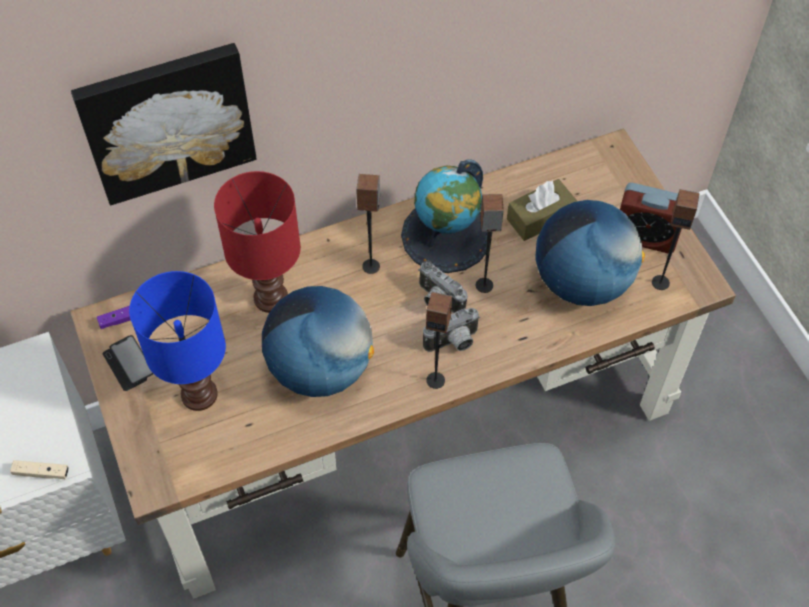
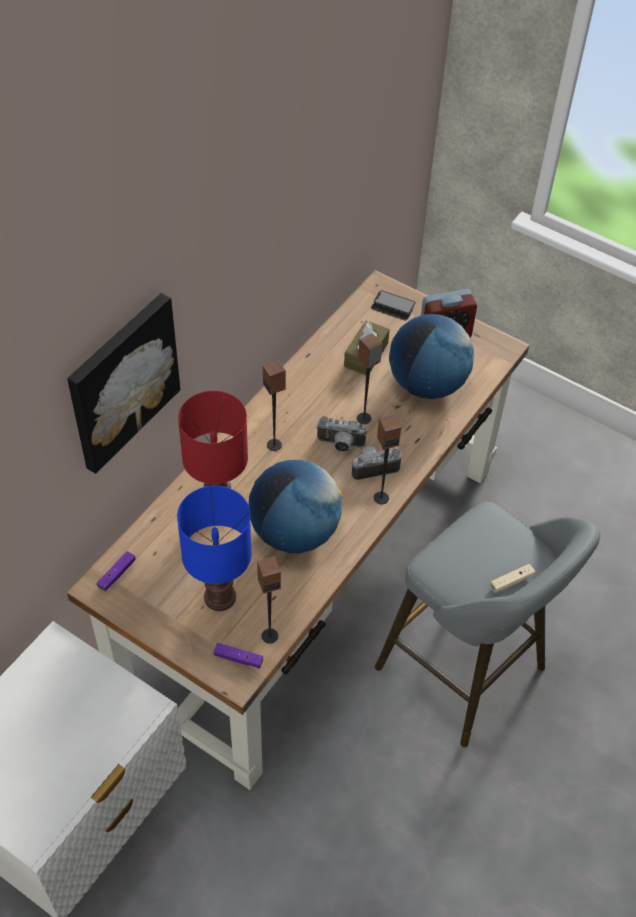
camera: 35 degrees left, 5 degrees down
beige game controller [10,460,69,479] -> beige game controller moved to [490,564,535,593]
phone [103,335,153,391] -> phone moved to [371,290,416,320]
globe [401,159,487,273] -> none
camera [423,308,480,352] -> camera turned 135 degrees counterclockwise [351,445,402,480]
speaker [652,189,699,290] -> speaker moved to [257,556,281,644]
none -> purple game controller [213,643,264,668]

